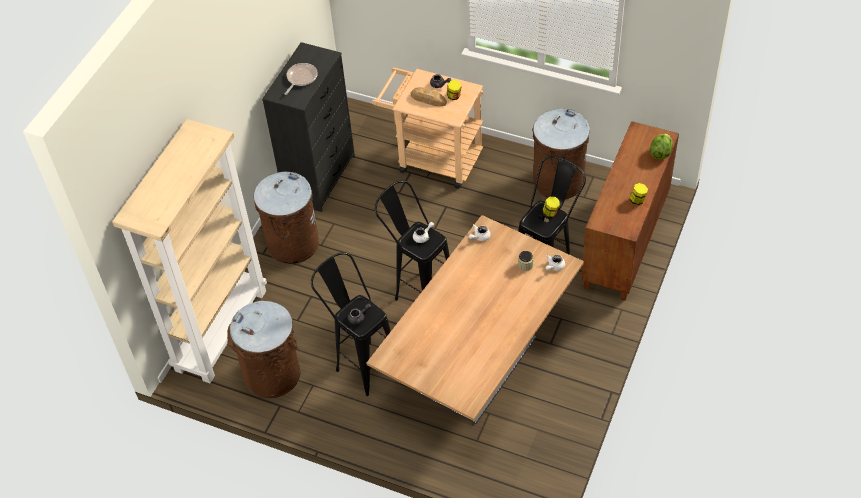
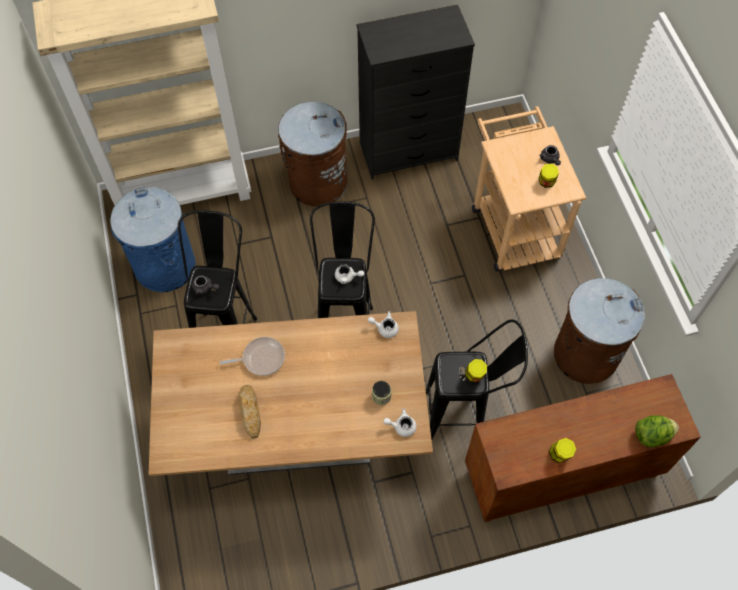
camera: 50 degrees right, 10 degrees up
brown trash can [227,301,300,398] -> blue trash can [110,187,196,292]
frying pan [284,63,318,95] -> frying pan moved to [219,337,285,376]
bread [411,87,447,106] -> bread moved to [238,385,261,439]

